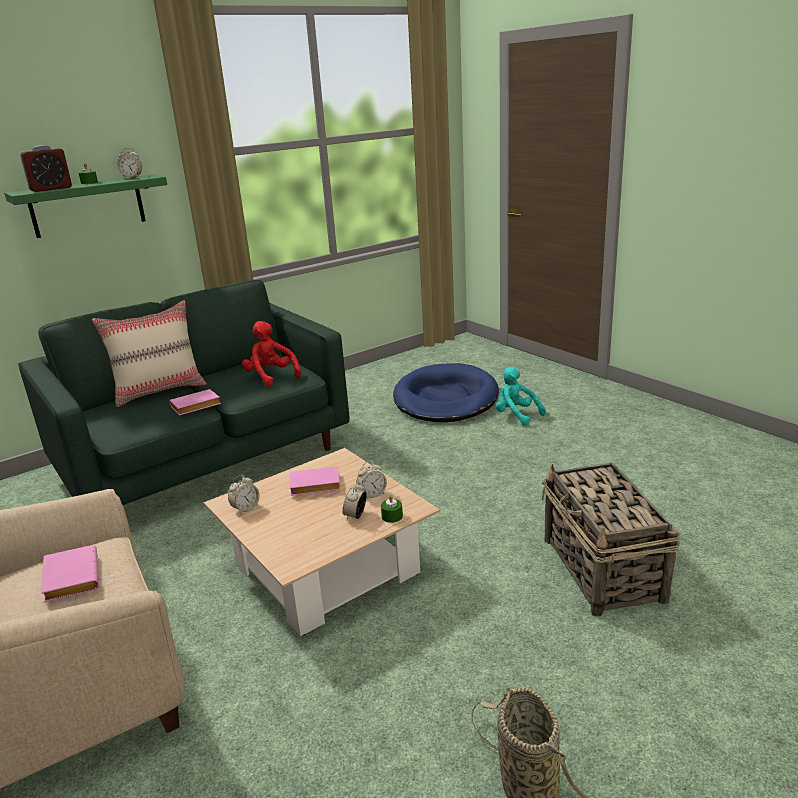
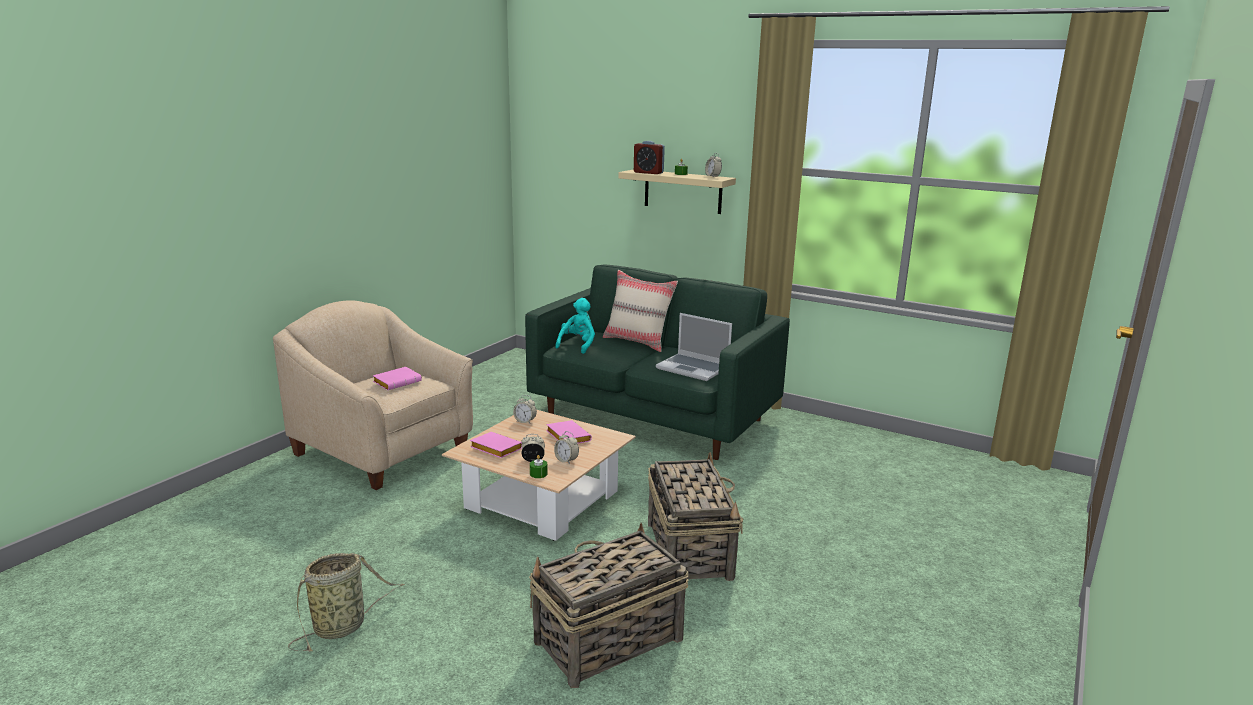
camera: 65 degrees right, 5 degrees down
green shelf [4,175,167,238] -> beige shelf [618,169,736,214]
pink book [169,389,221,415] -> pink book moved to [470,432,522,458]
red plush toy [242,321,301,387] -> laptop [656,313,732,381]
blue dog bed [393,363,499,422] -> none
turquoise plush toy [496,367,546,425] -> turquoise plush toy moved to [555,298,595,354]
none -> basket [648,452,744,581]

